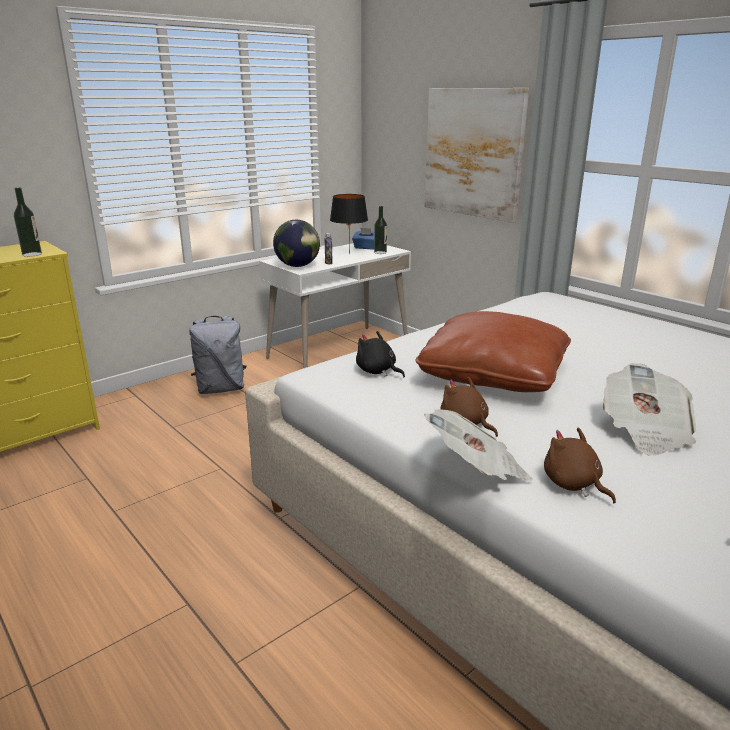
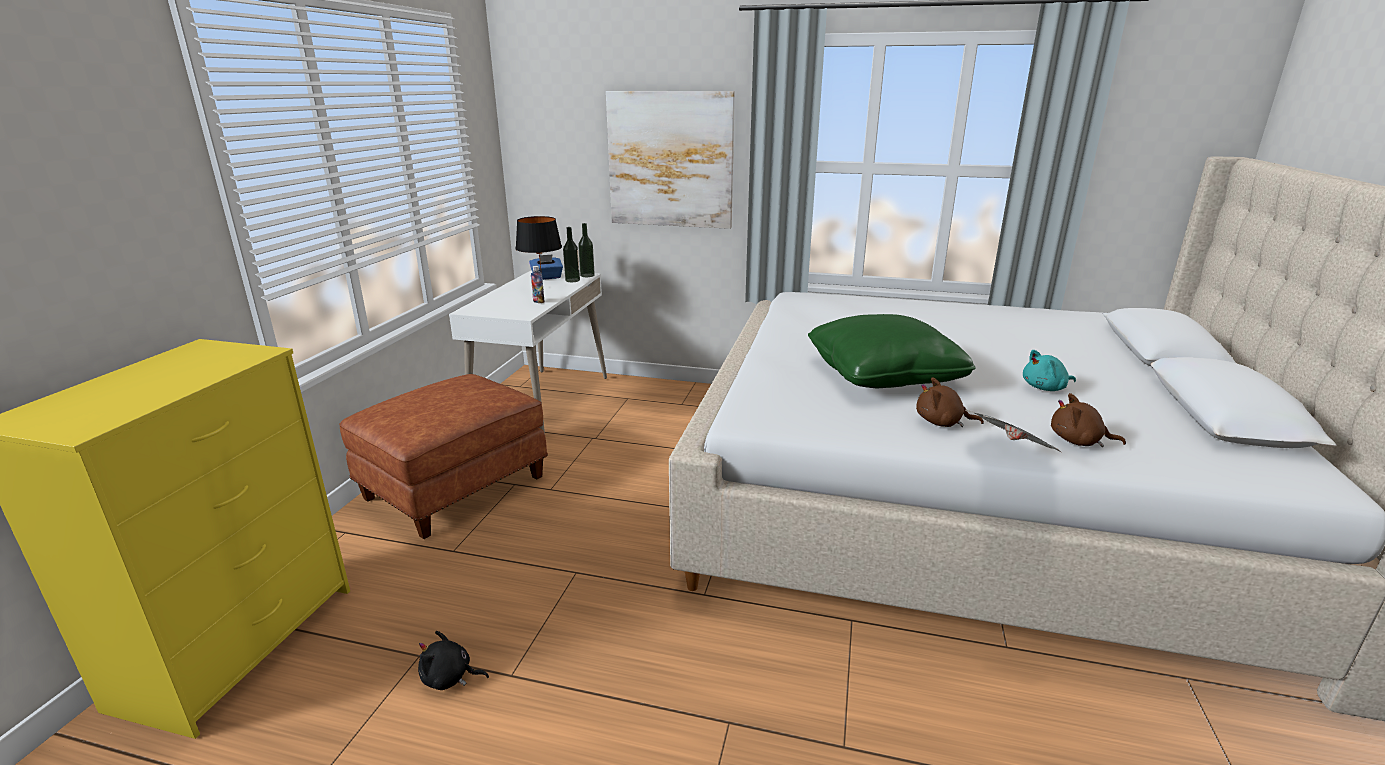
camera: 35 degrees left, 0 degrees up
bottle [14,188,42,257] -> bottle moved to [578,223,595,277]
grey backpack [189,316,246,394] -> brown ottoman [339,374,548,539]
globe [273,220,320,267] -> none
black plush toy [356,331,405,377] -> black plush toy moved to [418,631,489,690]
brown pillow [415,311,571,392] -> green pillow [808,314,976,389]
newspaper [602,363,696,456] -> turquoise plush toy [1023,350,1076,391]

